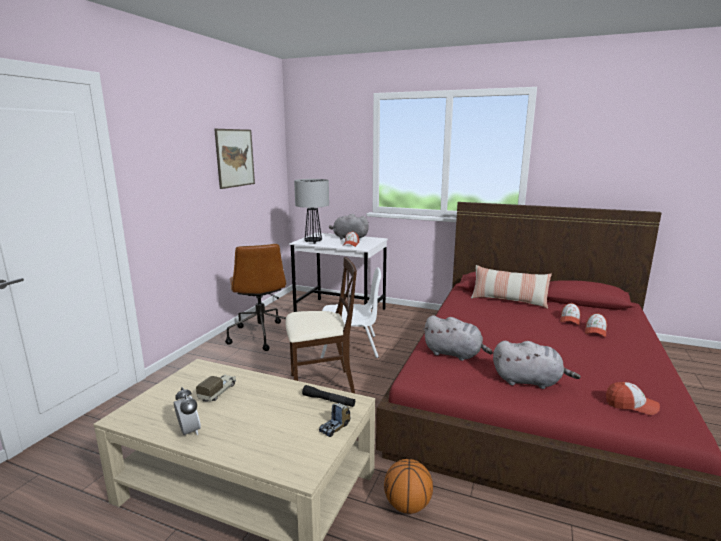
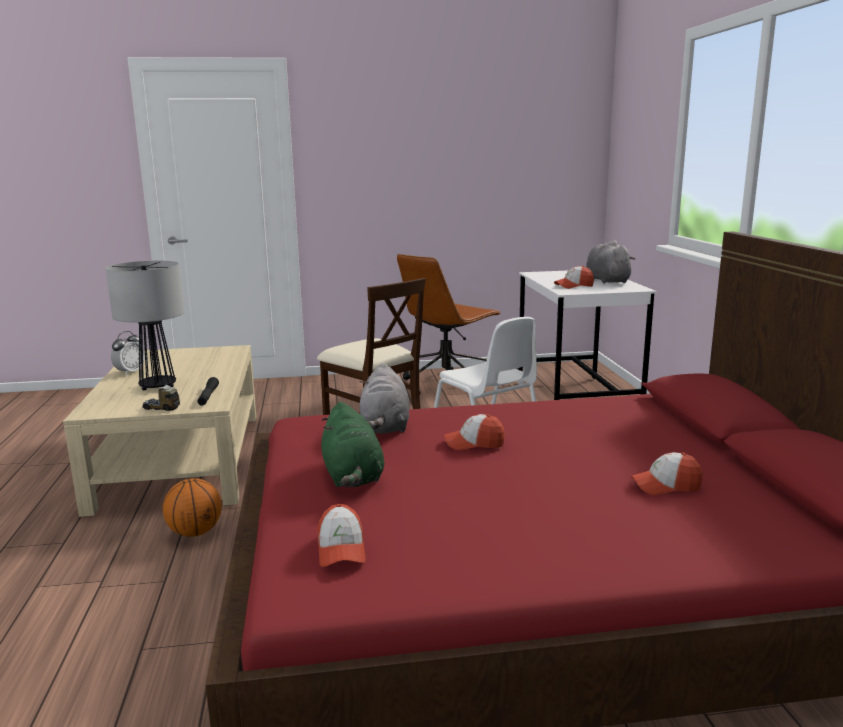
camera: 60 degrees right, 0 degrees up
toy truck [196,374,236,402] -> none
picture [214,129,255,189] -> none
table lamp [294,179,329,244] -> table lamp moved to [106,260,185,390]
pillow [471,265,552,309] -> none
grey plush toy [493,341,581,389] -> green plush toy [321,402,384,487]
cap [585,313,607,337] -> cap moved to [444,414,505,450]

